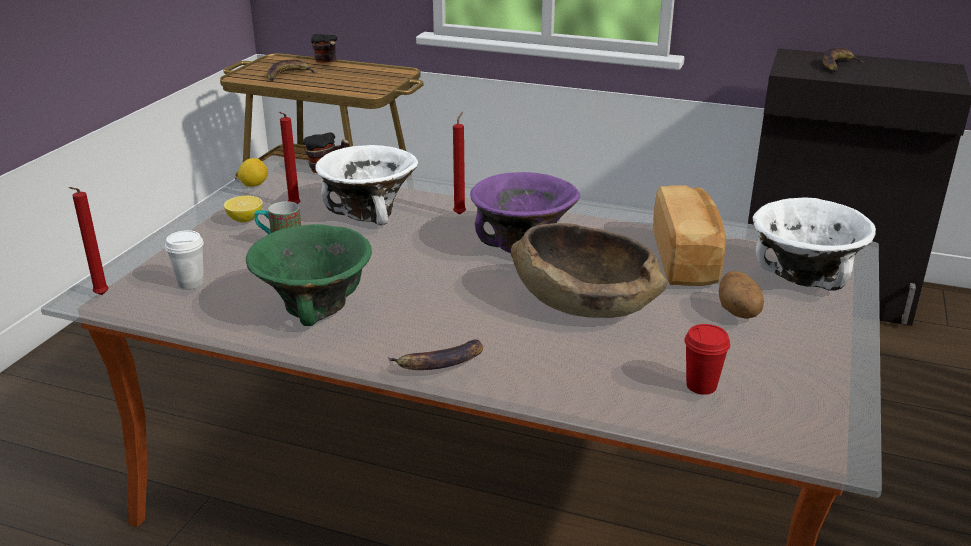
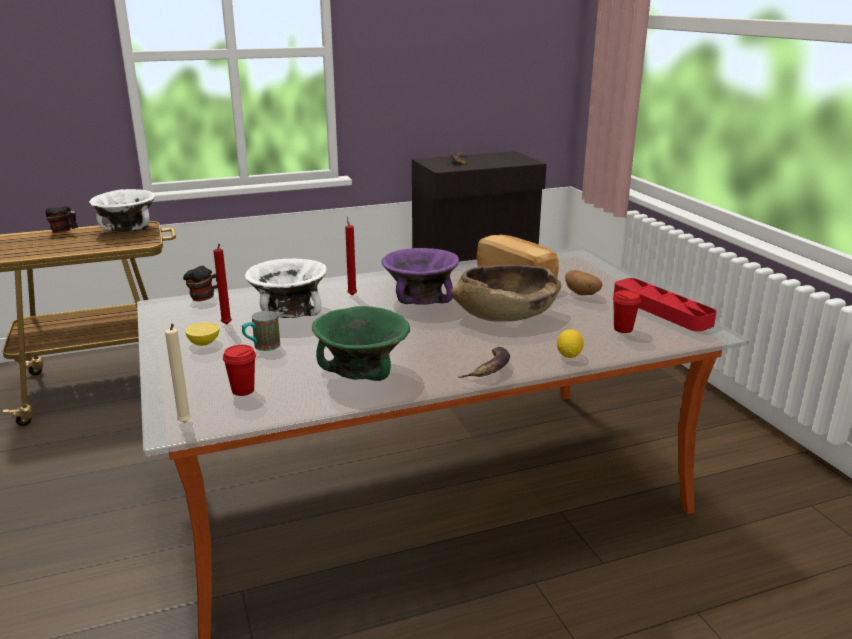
camera: 40 degrees left, 5 degrees down
red candle [69,187,109,295] -> beige candle [165,324,191,423]
white cup [165,230,204,289] -> red cup [223,345,256,396]
lemon [238,158,268,187] -> lemon moved to [557,329,584,358]
banana [267,59,317,81] -> none
white bowl [752,198,876,291] -> white bowl moved to [89,189,156,232]
none -> red tray [614,278,717,331]

